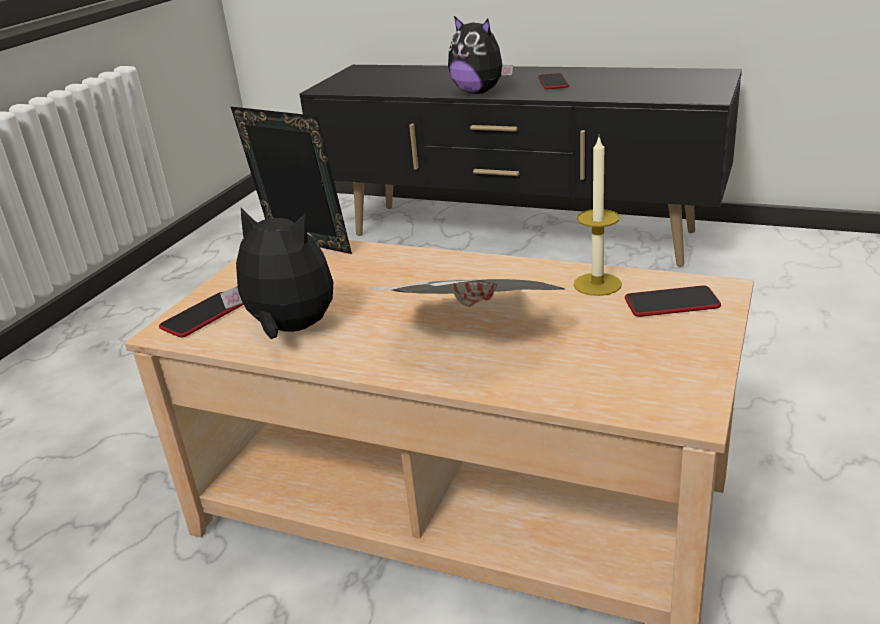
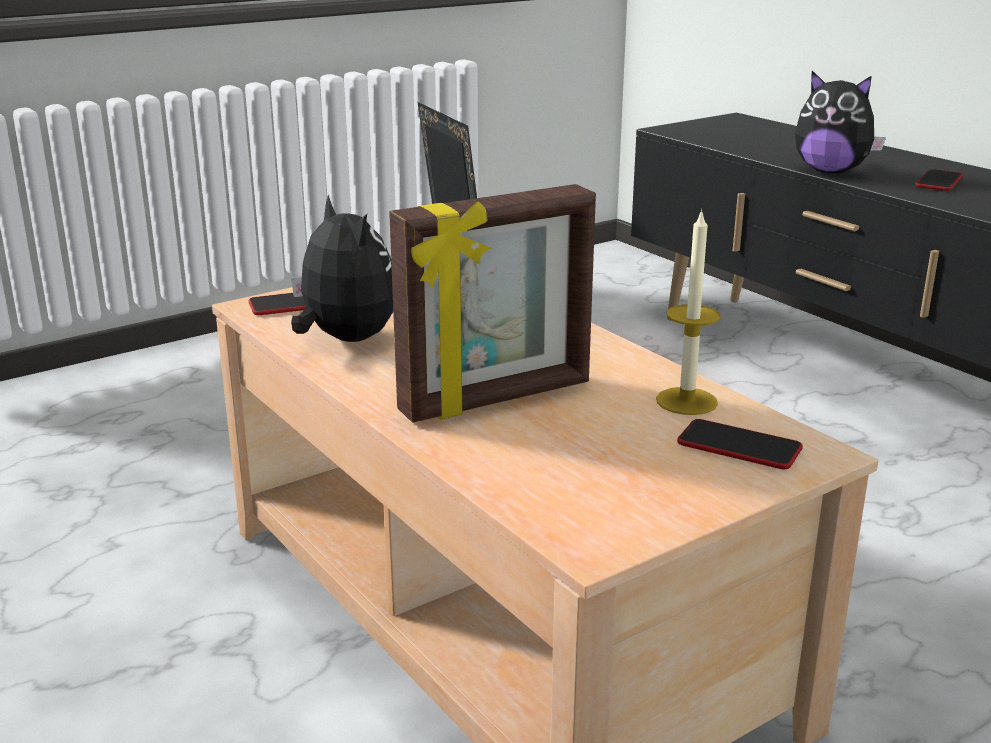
camera: 30 degrees right, 5 degrees down
newspaper [370,279,565,307] -> picture frame [389,184,596,422]
plush toy [448,16,513,94] -> plush toy turned 45 degrees counterclockwise [795,71,886,173]

